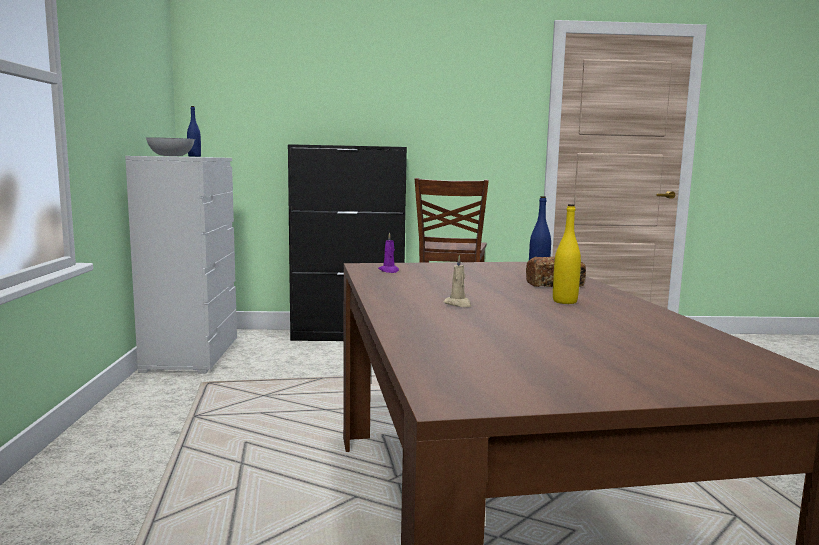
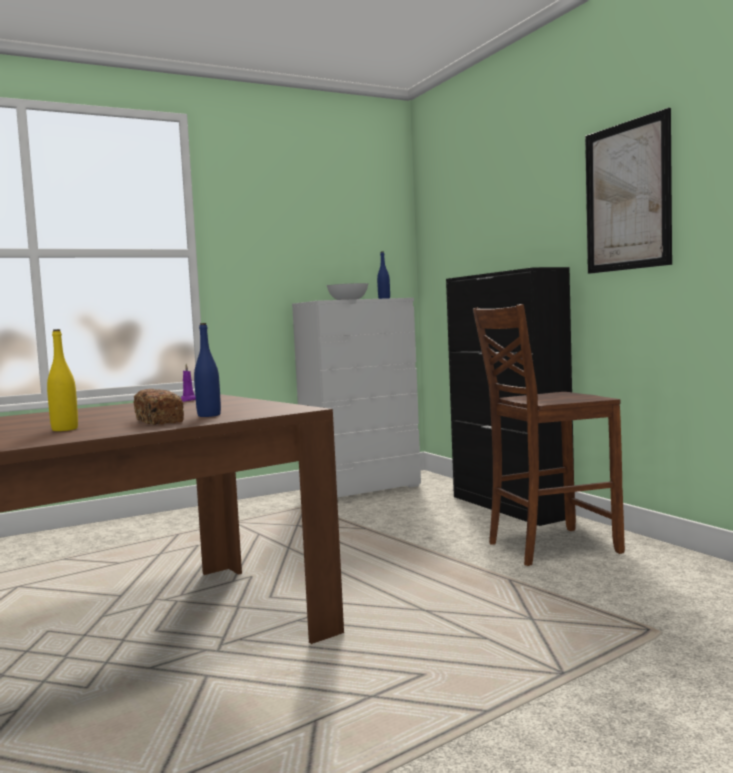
camera: 65 degrees right, 5 degrees down
beige candle [444,255,471,307] -> none
none -> picture [585,108,672,274]

